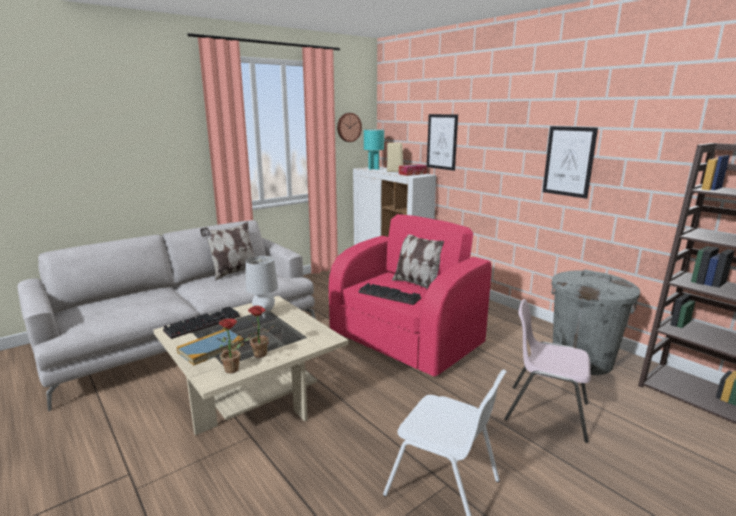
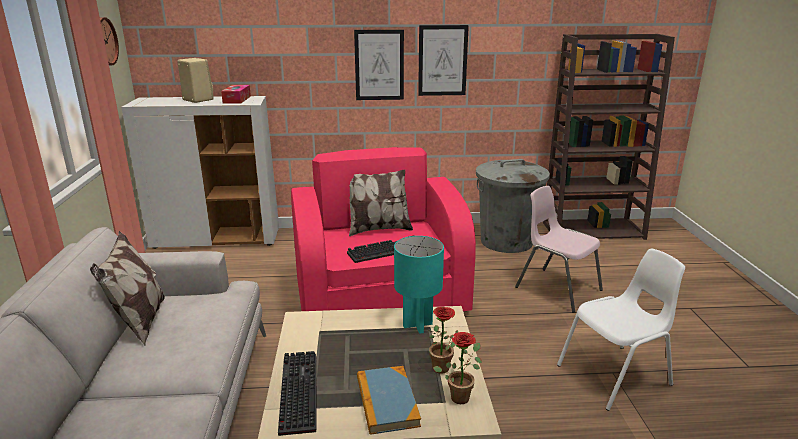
camera: 55 degrees left, 5 degrees up
grey table lamp [245,256,278,318] -> none
turquoise table lamp [364,130,384,170] -> turquoise table lamp moved to [394,236,444,334]
picture [427,114,458,171] -> picture moved to [354,30,404,100]
pink chair [504,299,591,443] -> pink chair turned 75 degrees clockwise [515,186,603,313]

